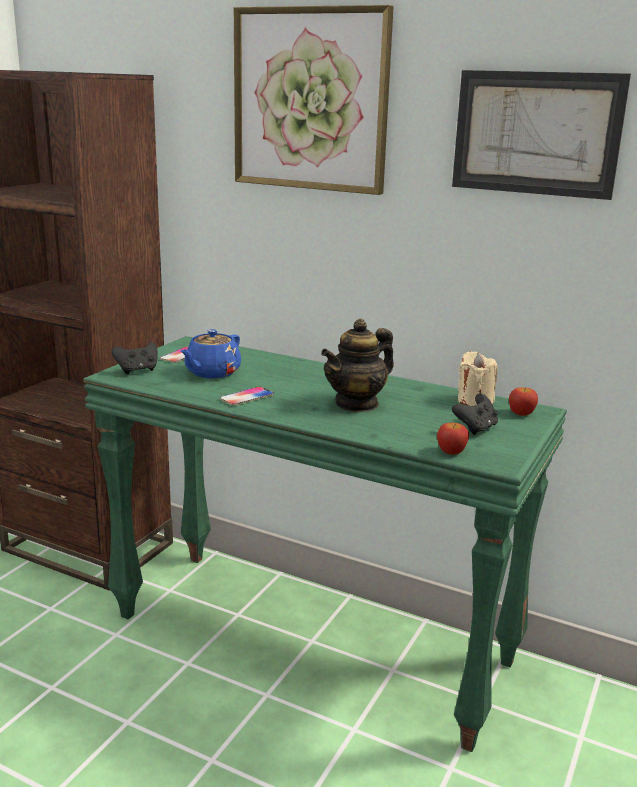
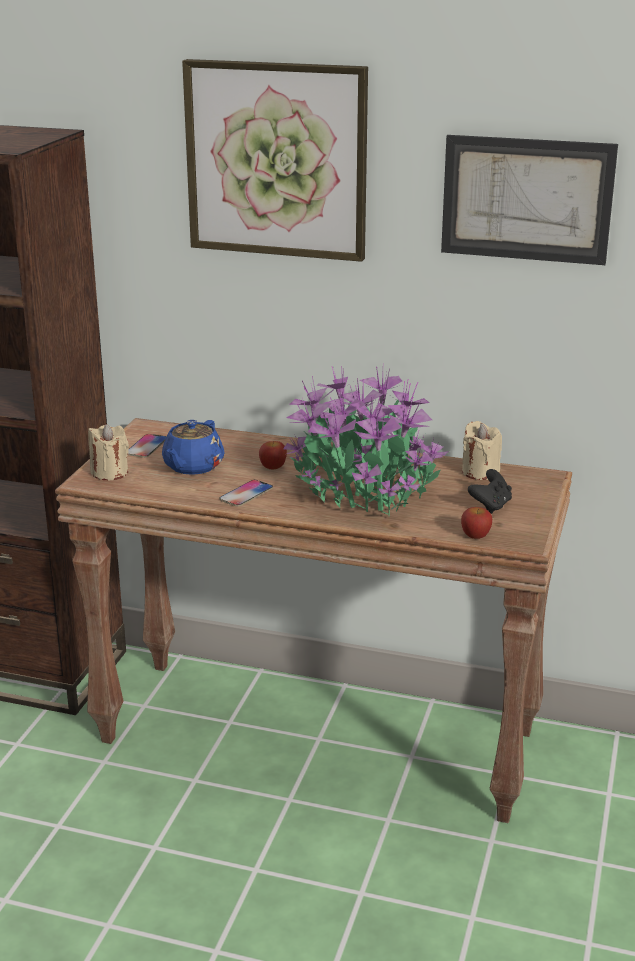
camera: 10 degrees left, 5 degrees up
green console table [83,336,567,752] -> brown console table [55,418,572,823]
black game controller [111,342,158,374] -> beige candle [88,424,129,480]
teapot [321,319,394,412] -> potted plant [283,366,449,516]
apple [509,387,538,416] -> apple moved to [259,441,287,470]

